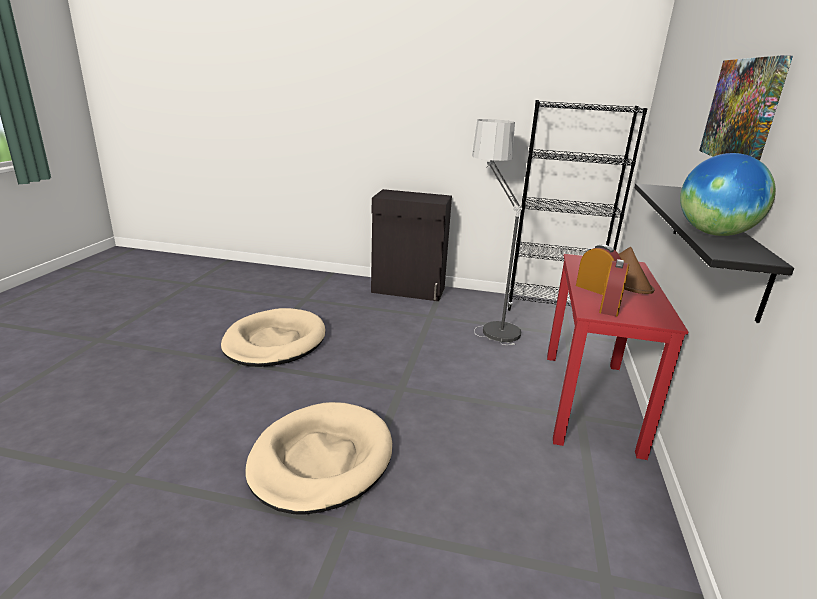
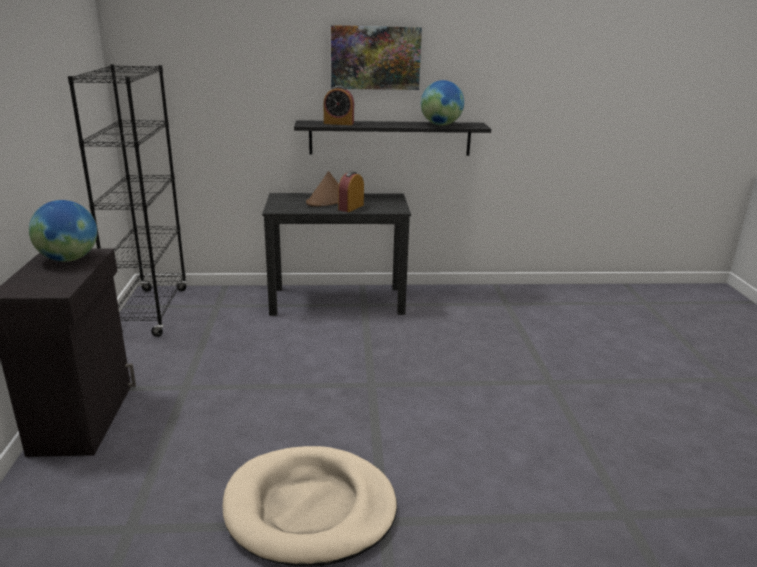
camera: 105 degrees left, 0 degrees up
beige dog bed [245,402,392,515] -> none
floor lamp [472,119,522,345] -> none
red desk [547,254,688,460] -> black desk [262,193,411,316]
alarm clock [599,259,629,317] -> alarm clock moved to [324,86,354,125]
none -> globe [29,200,97,262]

